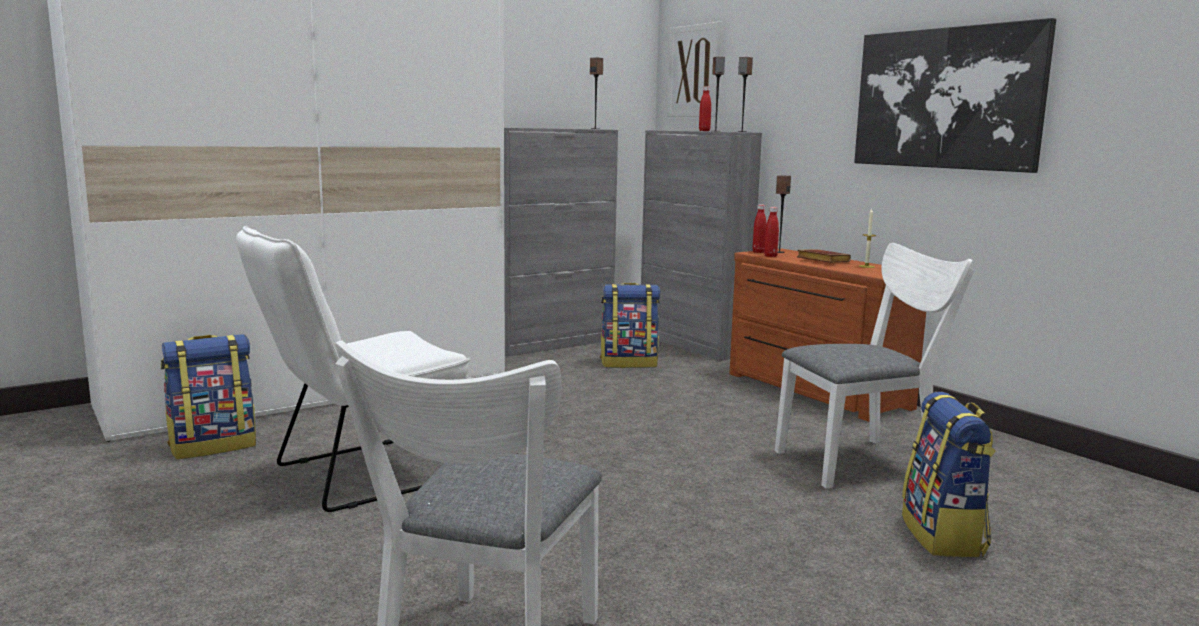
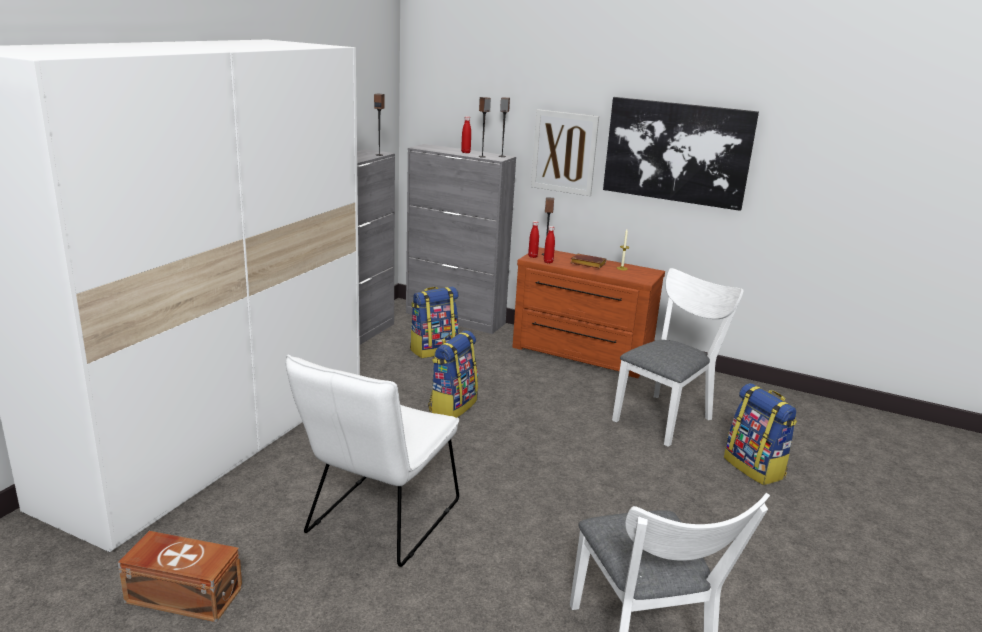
camera: 30 degrees left, 10 degrees up
backpack [161,334,256,459] -> backpack moved to [428,330,478,418]
picture [667,22,722,117] -> picture moved to [531,109,599,196]
none -> brown storage box [118,531,242,622]

